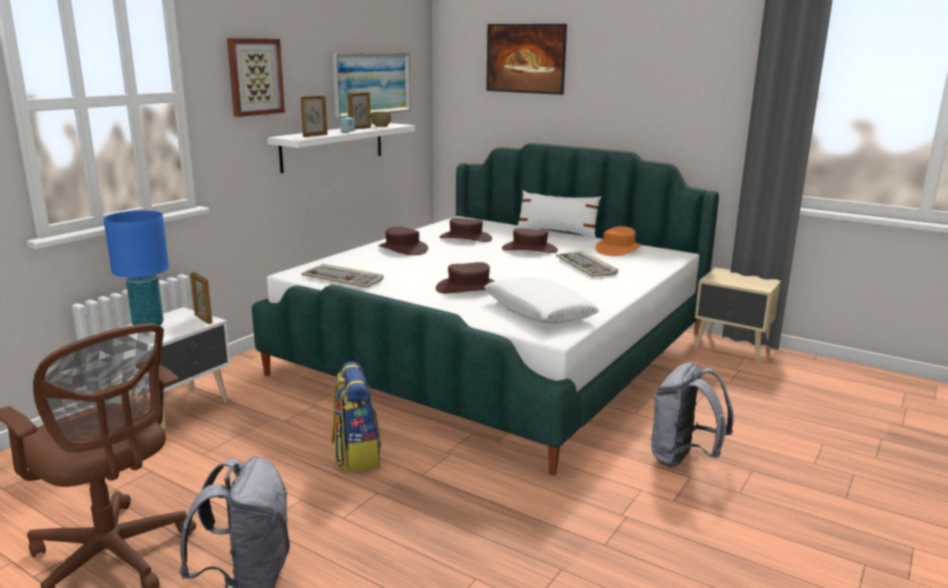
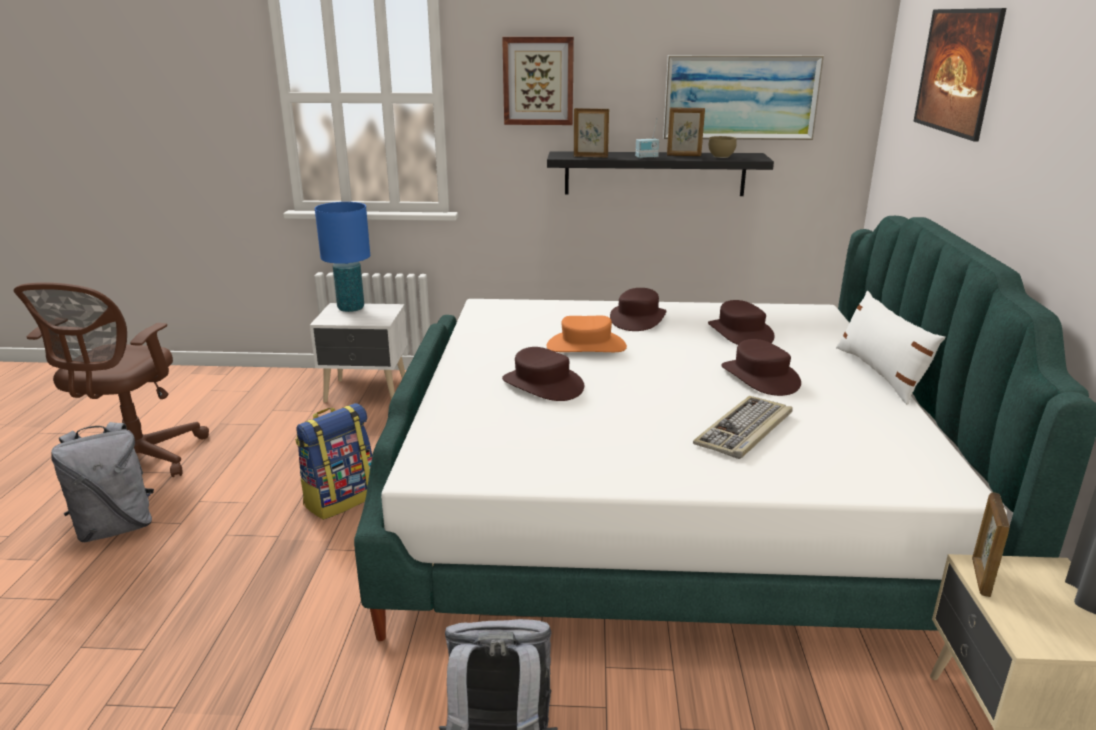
camera: 60 degrees right, 5 degrees up
picture frame [190,272,213,324] -> picture frame moved to [972,493,1010,597]
white shelf [268,123,415,173] -> black shelf [547,151,774,196]
keyboard [301,264,384,288] -> none
white pillow [484,276,599,324] -> none
orange hat [595,226,641,256] -> orange hat moved to [547,316,627,352]

